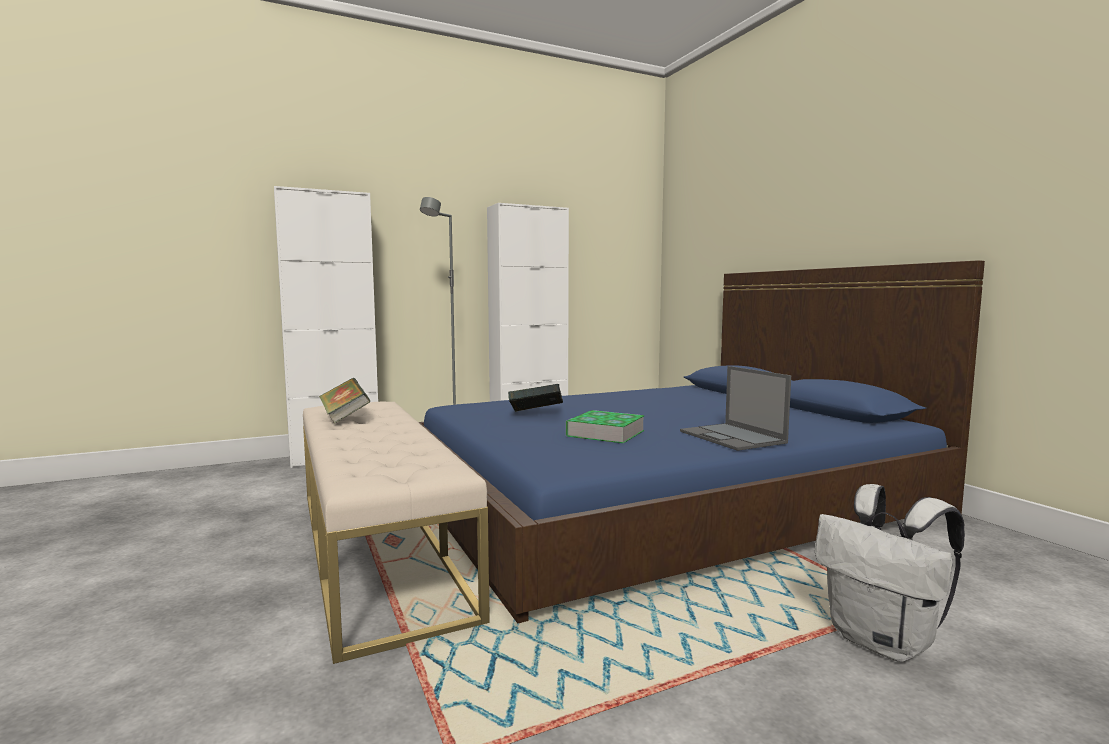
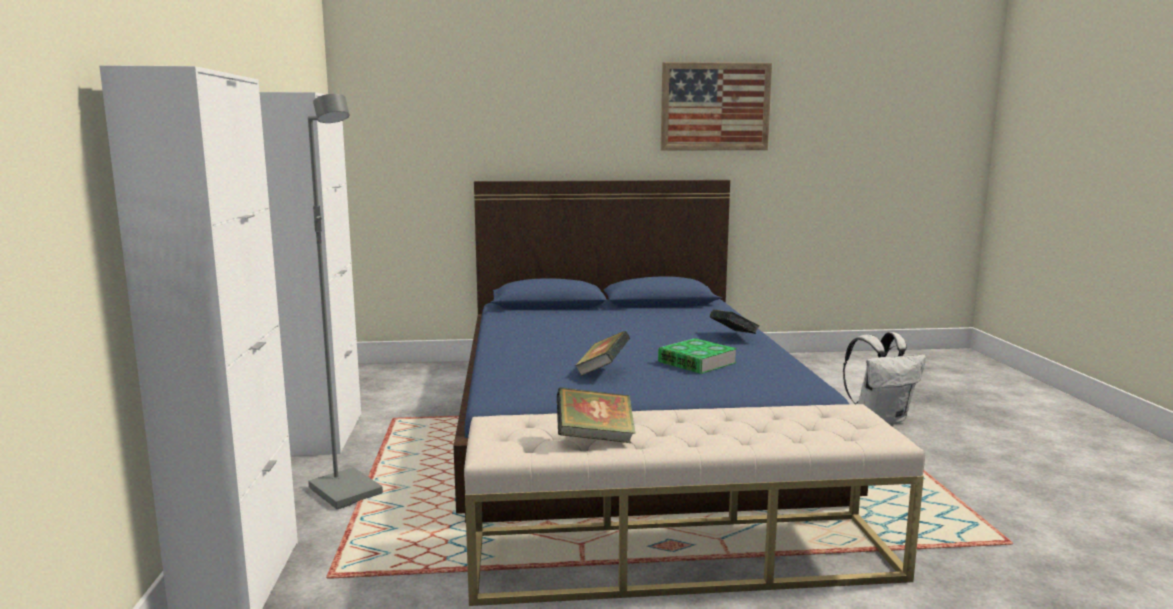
camera: 70 degrees left, 5 degrees up
laptop [680,366,791,451] -> book [709,309,760,334]
none -> picture [661,62,772,150]

